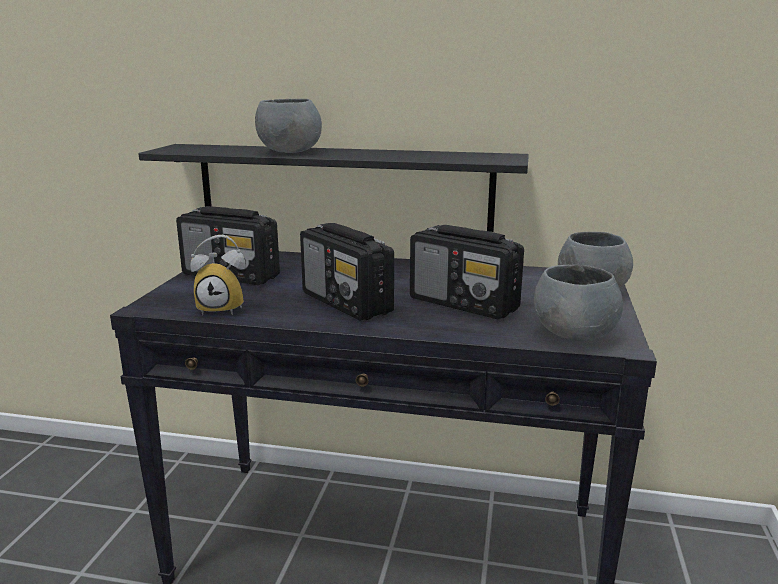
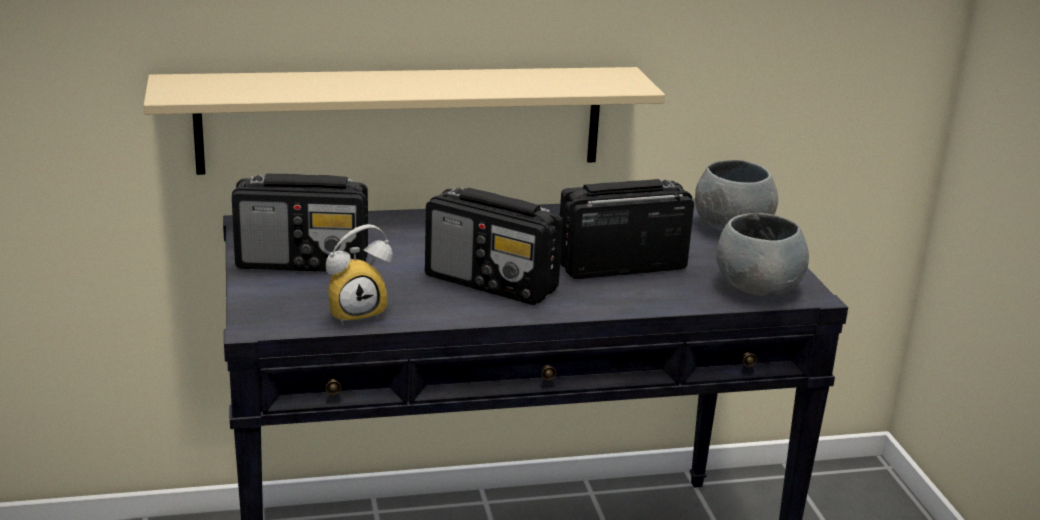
camera: 25 degrees left, 5 degrees up
black shelf [139,144,529,232] -> beige shelf [144,67,665,175]
grey bowl [255,99,322,153] -> none
radio [410,225,524,319] -> radio turned 150 degrees clockwise [560,179,694,279]

